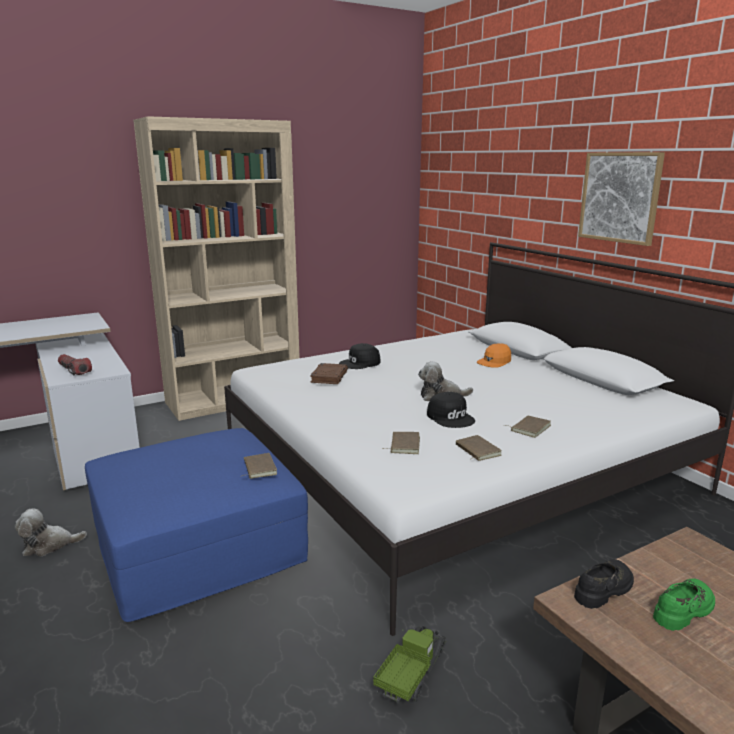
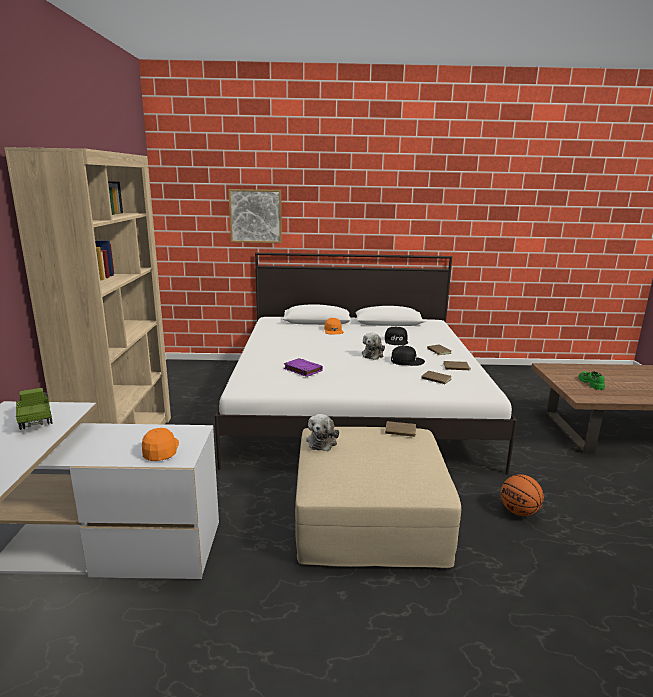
camera: 60 degrees left, 0 degrees up
plush toy [14,508,87,556] -> plush toy moved to [306,414,339,451]
flashlight [58,354,92,376] -> orange cap [142,428,179,461]
blue ottoman [85,428,308,622] -> beige ottoman [295,427,461,568]
brown book [310,363,348,384] -> purple book [284,358,323,377]
black cap [339,343,380,369] -> black cap moved to [385,327,408,345]
toy truck [373,626,446,704] -> toy truck moved to [14,388,53,430]
black shoe [574,559,634,609] -> none
picture [578,152,665,246] -> picture moved to [228,189,282,243]
none -> basketball [501,474,544,516]

